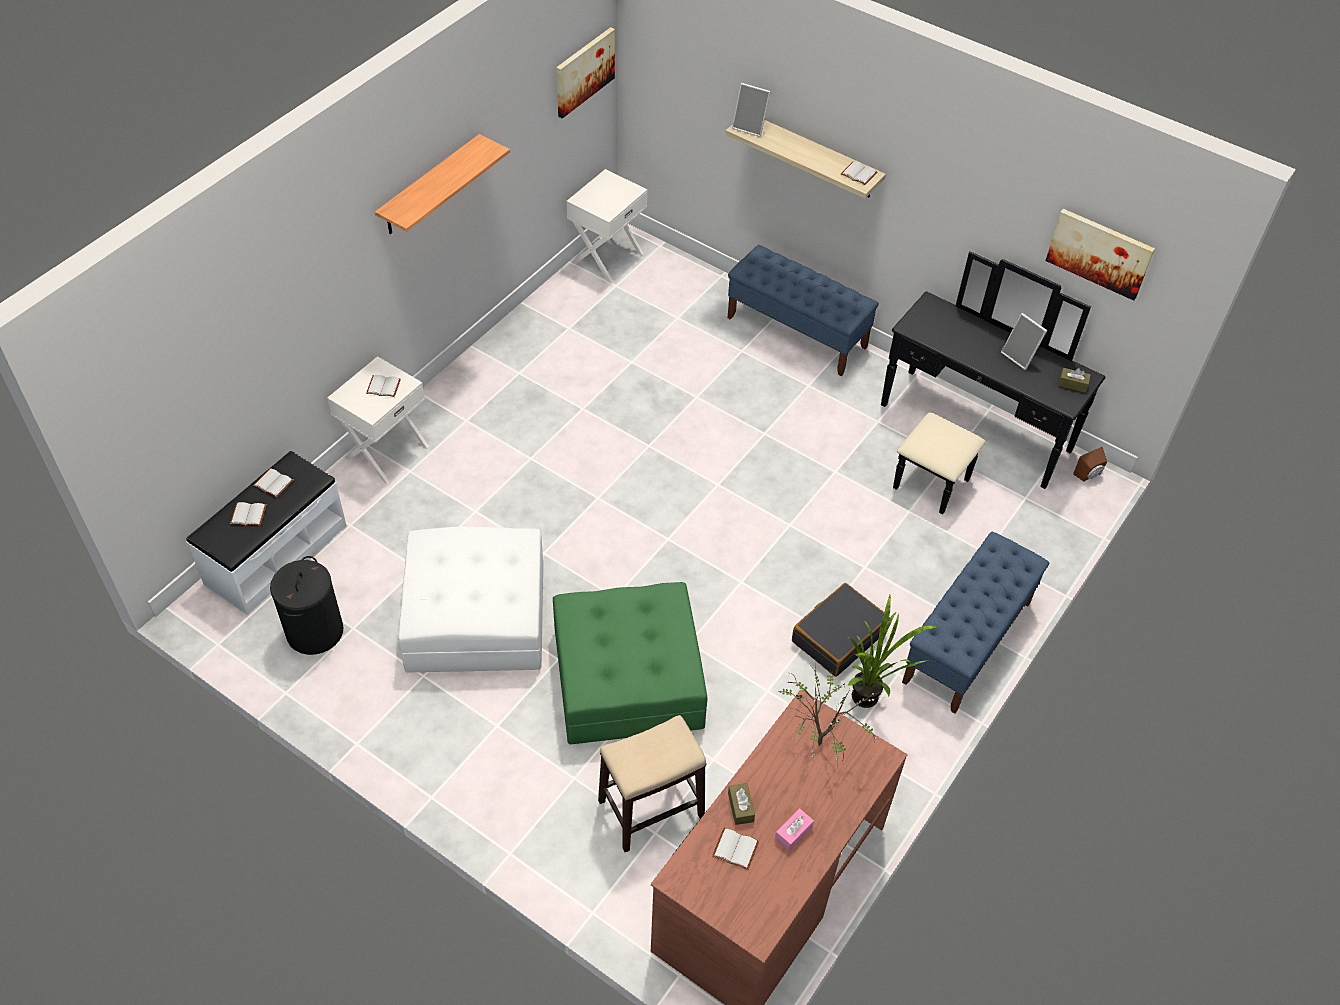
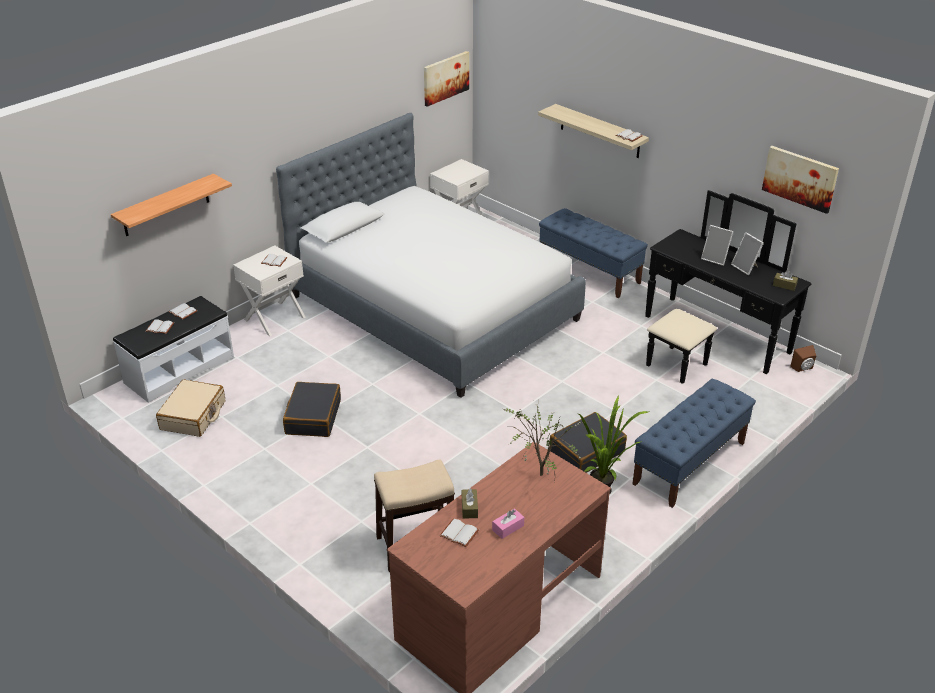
camera: 10 degrees right, 15 degrees down
black laundry basket [270,556,344,655] -> beige suitcase [156,379,225,437]
shelf [375,134,510,234] -> shelf moved to [111,174,232,236]
white ottoman [398,526,543,673] -> black suitcase [283,382,341,437]
green ottoman [553,582,708,745] -> none
picture frame [732,83,771,137] -> picture frame moved to [701,225,733,266]
none -> bed [276,113,586,398]

